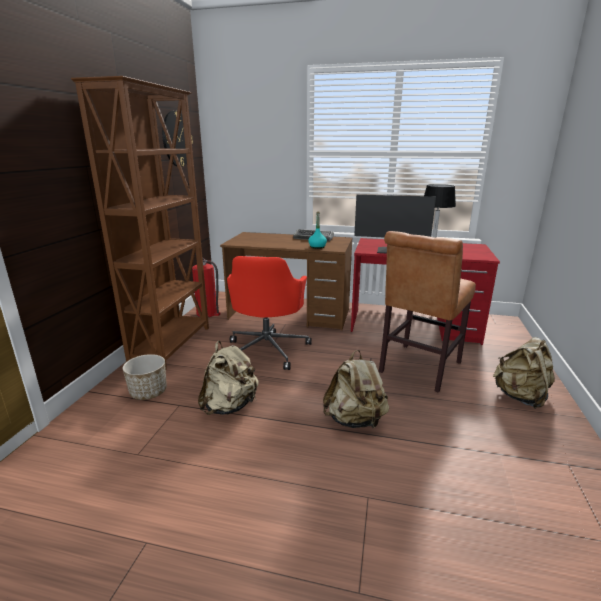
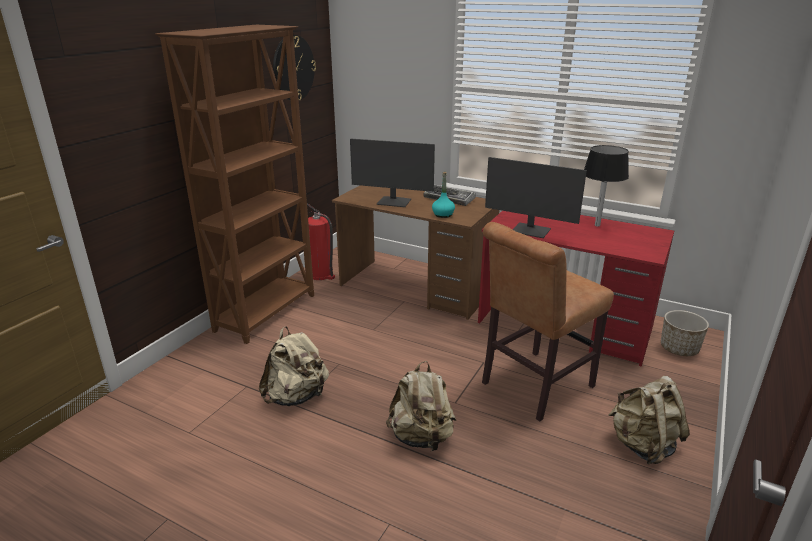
camera: 15 degrees right, 5 degrees up
planter [123,354,167,400] -> planter moved to [661,310,709,356]
red office chair [227,256,312,370] -> none
none -> monitor [350,138,435,207]

